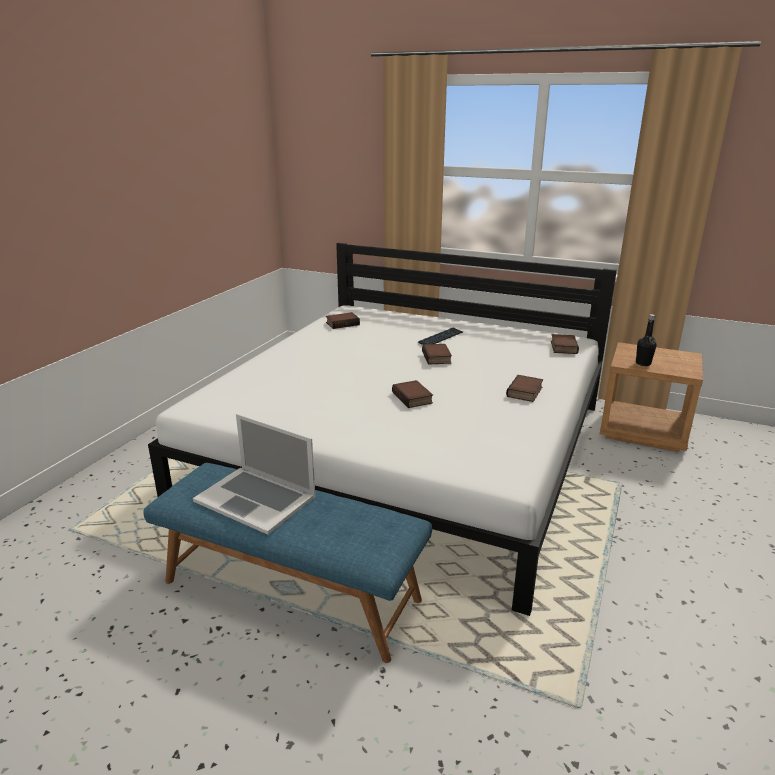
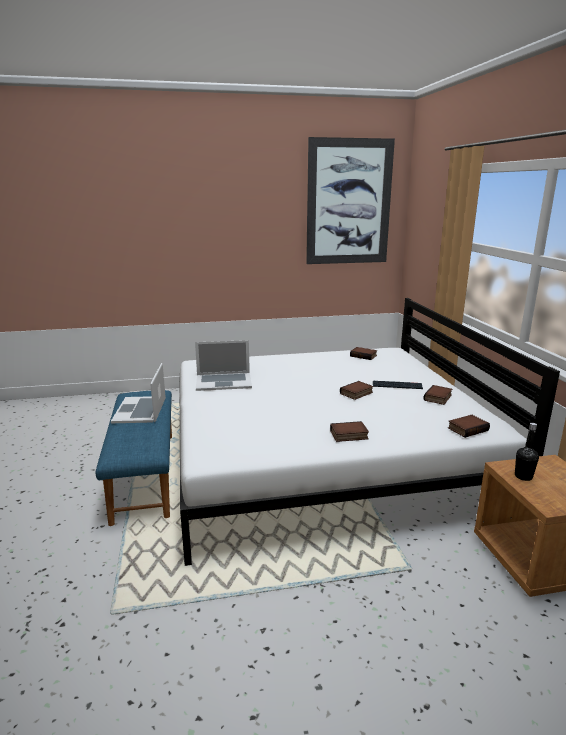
camera: 55 degrees right, 5 degrees down
book [392,380,433,408] -> book moved to [424,385,452,405]
none -> laptop [195,340,252,391]
none -> picture [306,137,395,264]

